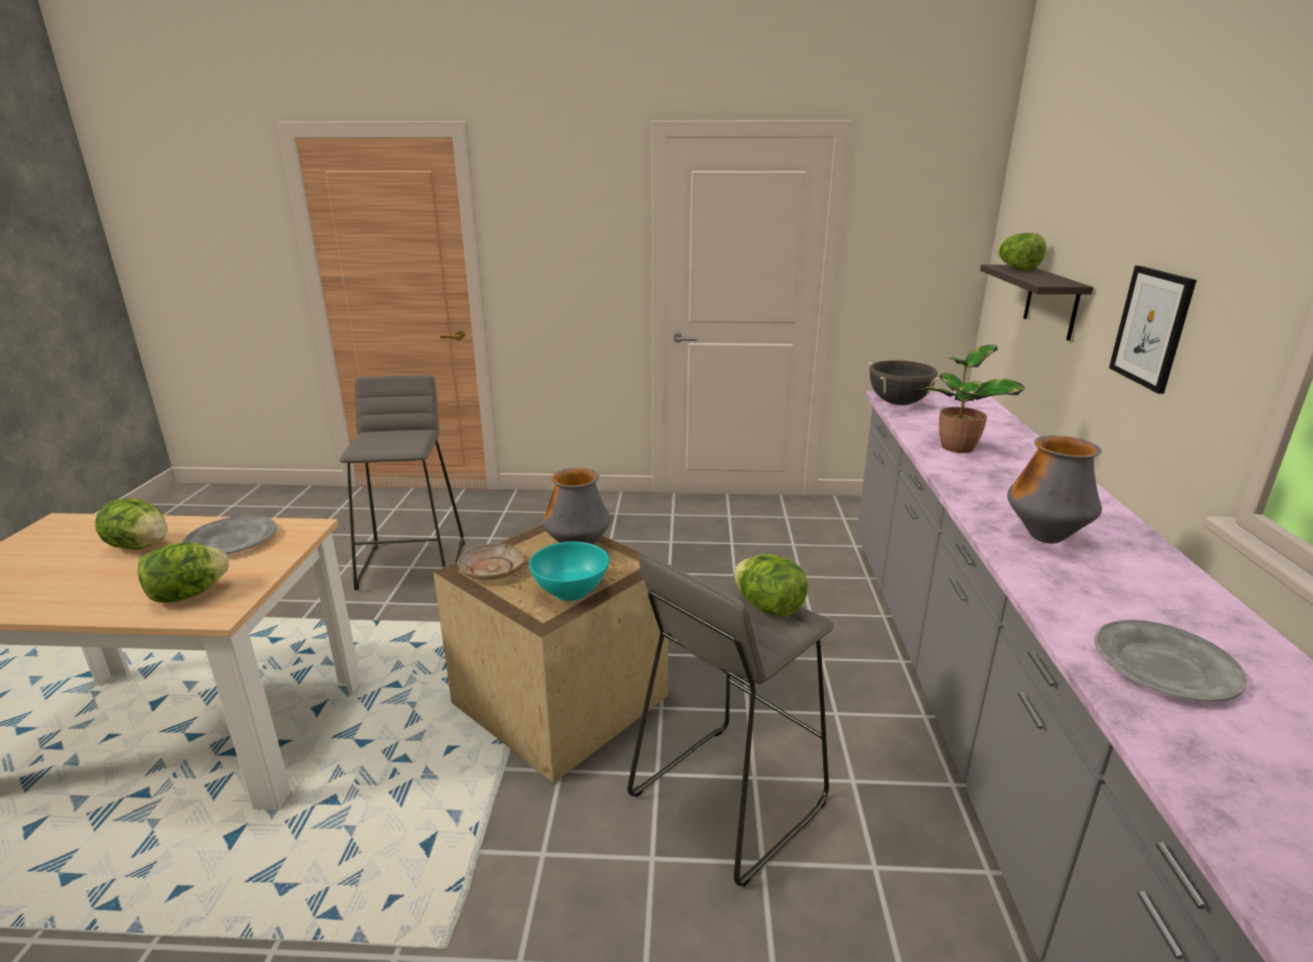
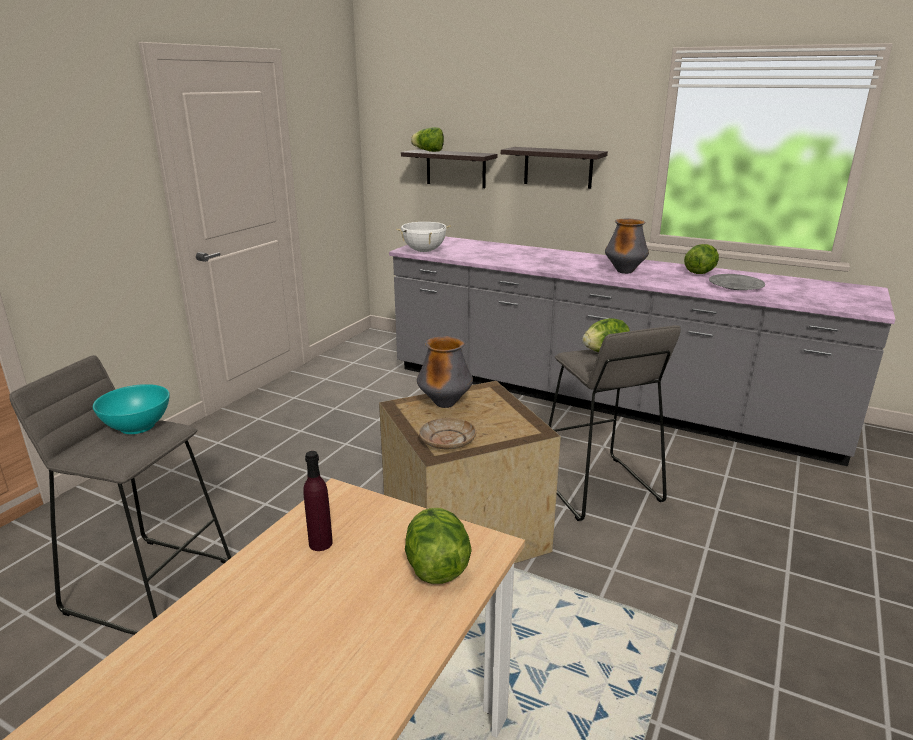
camera: 65 degrees left, 0 degrees up
lettuce [95,498,167,550] -> lettuce moved to [684,244,719,274]
grey plate [183,515,277,554] -> purple bottle [303,451,333,551]
turquoise bowl [529,542,609,601] -> turquoise bowl moved to [93,384,170,434]
black cooking pot [868,360,941,405] -> white cooking pot [396,222,451,252]
potted plant [914,345,1025,453] -> none
picture [1109,266,1197,394] -> shelf [501,147,608,189]

